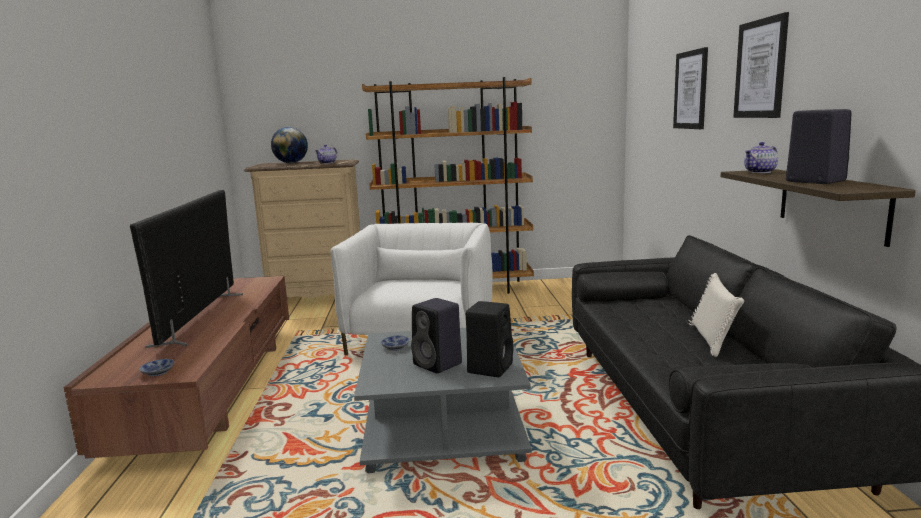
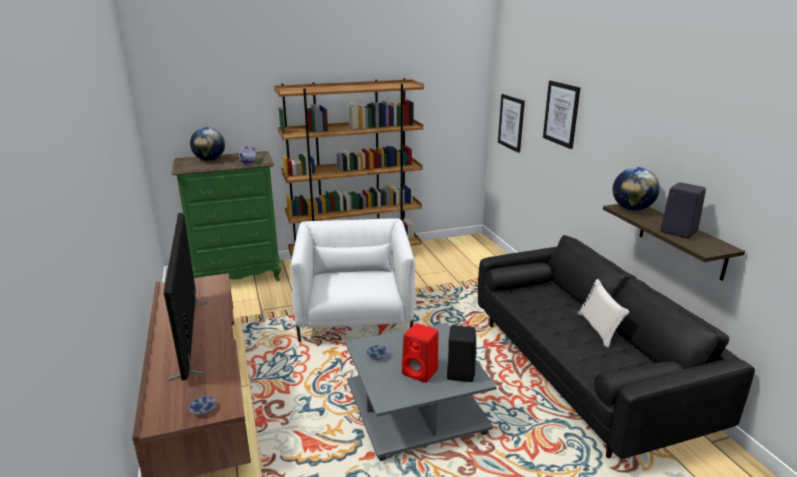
camera: 15 degrees left, 10 degrees up
beige dresser [244,159,360,298] -> green dresser [171,151,281,281]
black speaker [411,298,462,374] -> red speaker [402,323,438,383]
picture [733,12,789,118] -> picture moved to [498,94,525,153]
teapot [744,142,778,173] -> globe [613,167,660,211]

